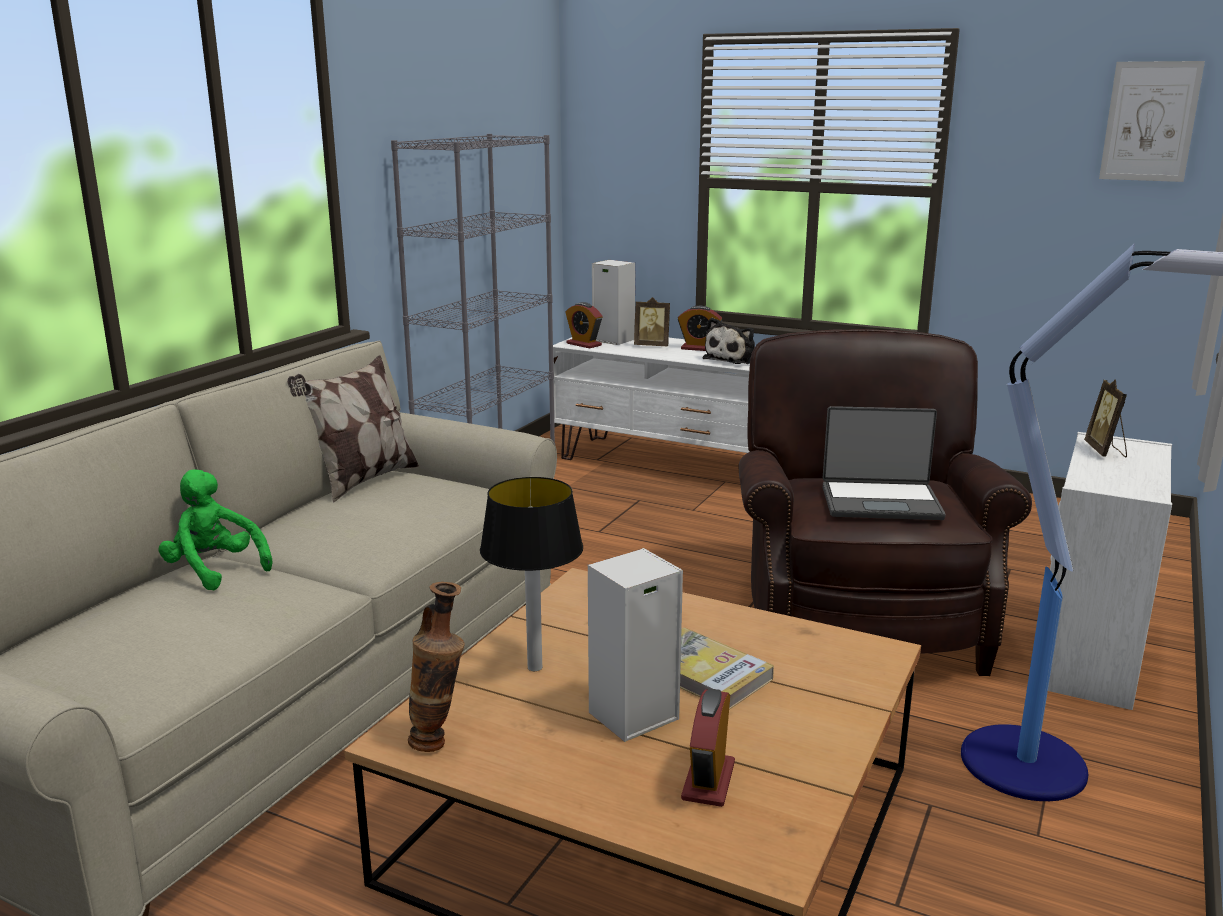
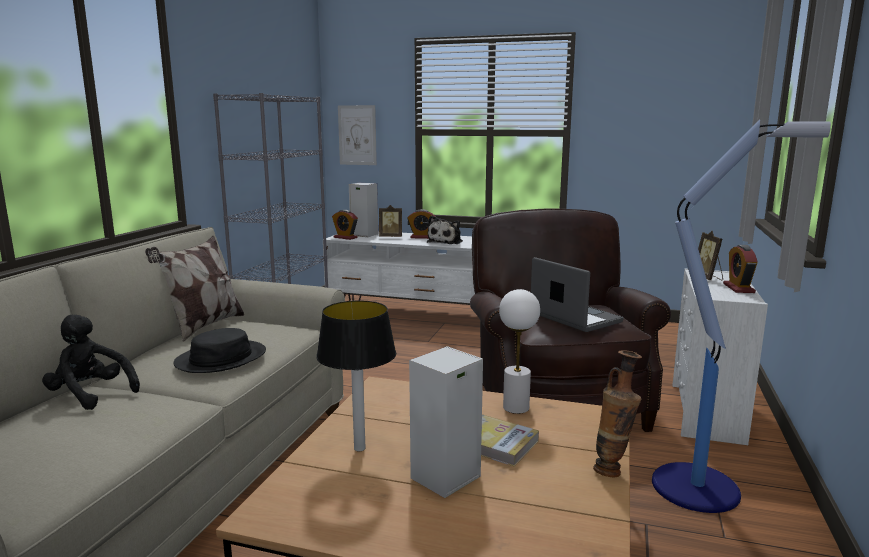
camera: 10 degrees left, 5 degrees down
green plush toy [158,469,273,590] -> black plush toy [42,315,140,410]
vase [408,582,465,752] -> vase moved to [593,350,642,477]
alarm clock [681,689,735,807] -> alarm clock moved to [723,245,758,293]
laptop [823,406,946,520] -> laptop turned 120 degrees counterclockwise [531,257,624,332]
picture [1099,61,1205,182] -> picture moved to [338,105,377,165]
none -> black hat [173,328,266,373]
none -> white table lamp [499,289,540,414]

